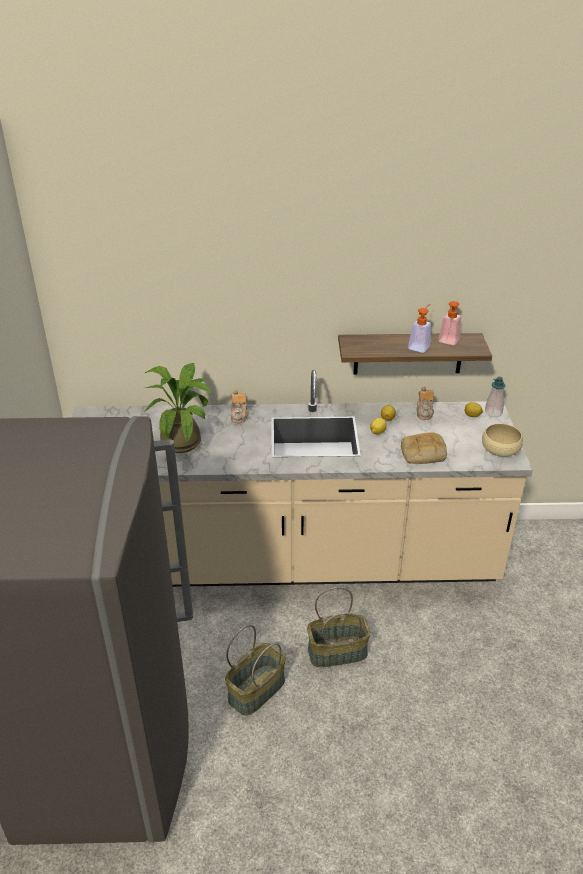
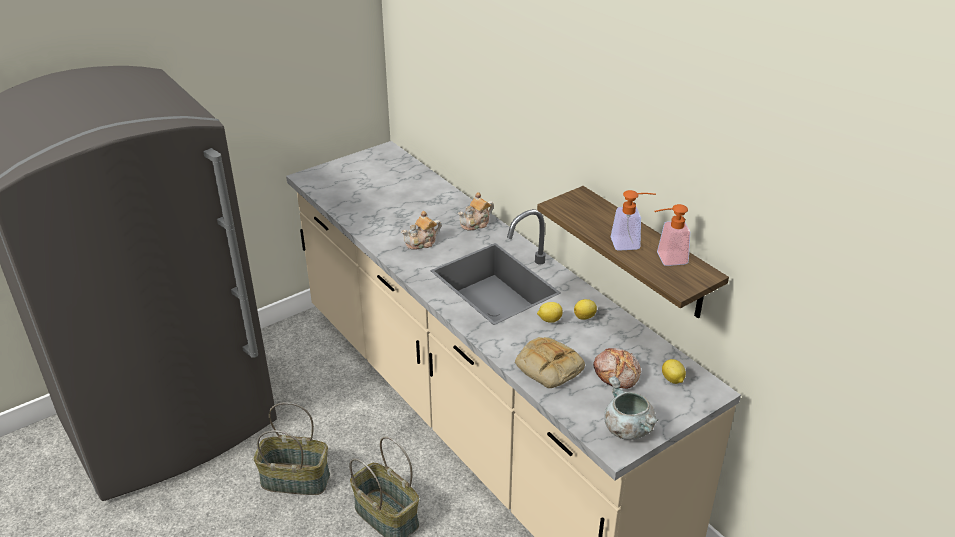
camera: 55 degrees right, 0 degrees up
potted plant [144,363,212,453] -> none
teapot [417,386,434,420] -> teapot moved to [401,211,441,250]
beige bowl [482,423,523,457] -> grey cooking pot [604,376,658,440]
soap dispenser [485,377,505,417] -> none
none -> bread [593,348,641,389]

